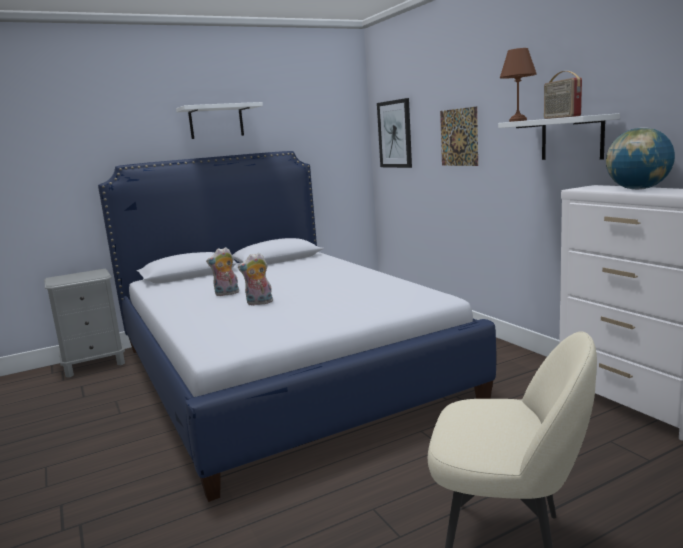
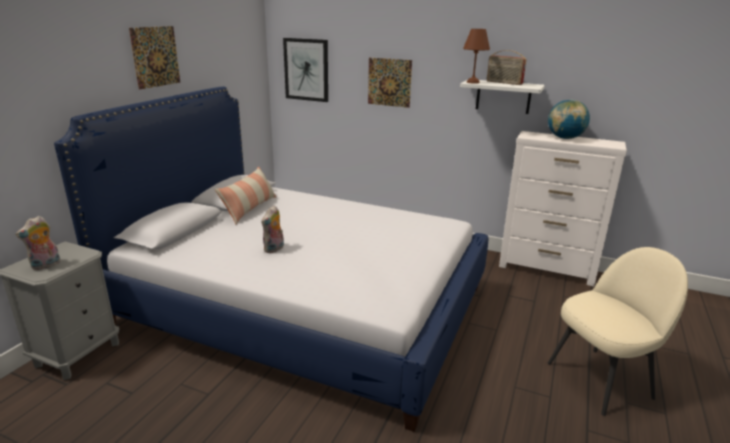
camera: 40 degrees left, 10 degrees up
white shelf [176,102,263,139] -> picture [129,26,180,90]
plush toy [238,253,273,305] -> plush toy moved to [15,216,61,270]
none -> pillow [215,166,276,224]

